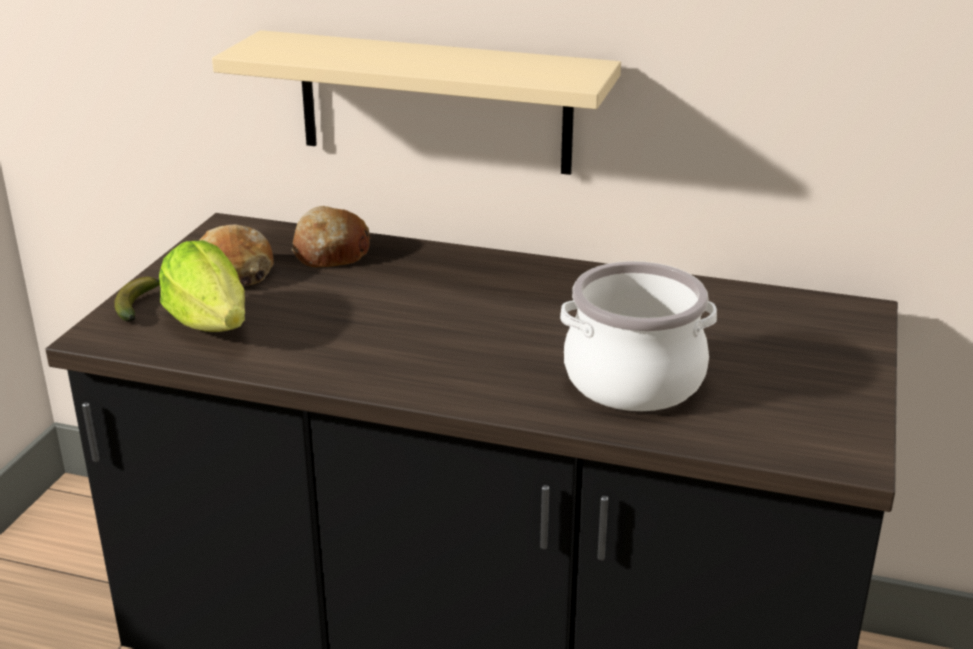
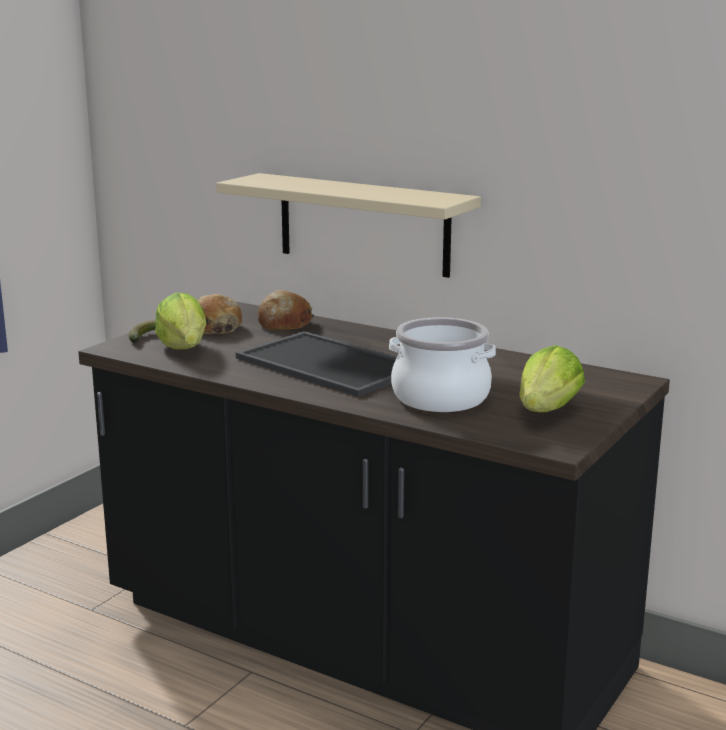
camera: 15 degrees right, 10 degrees down
none -> tray [236,331,397,397]
none -> lettuce [519,345,585,412]

